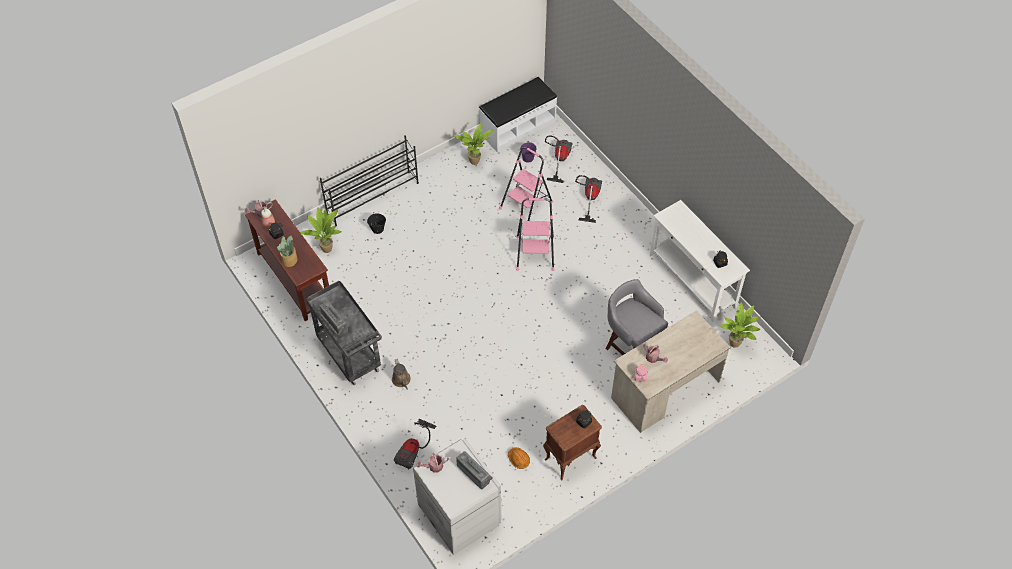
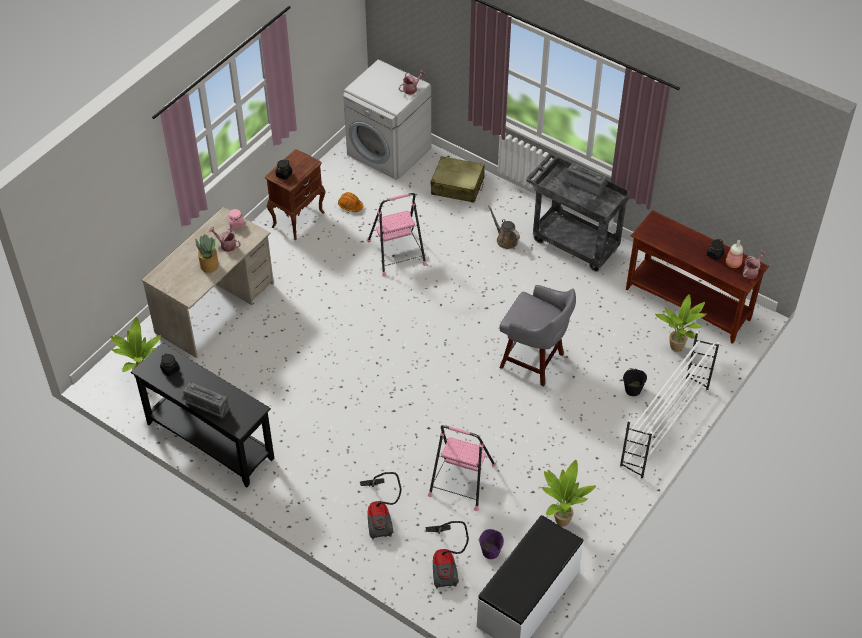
camera: 160 degrees right, 5 degrees down
potted plant [277,236,297,267] -> potted plant moved to [195,234,219,273]
black shoe rack [320,135,419,226] -> white shoe rack [620,331,720,479]
vacuum cleaner [394,419,436,470] -> beige suitcase [431,156,485,203]
radio [456,451,492,489] -> radio moved to [182,382,229,418]
pink step ladder [516,198,555,271] -> pink step ladder moved to [367,193,427,277]
grey stool [605,279,668,355] -> grey stool moved to [499,285,576,386]
white console table [650,200,750,322] -> black console table [131,343,274,488]

